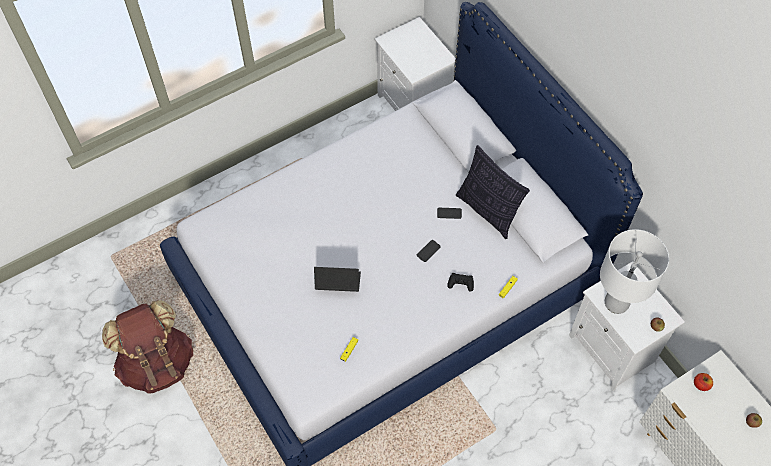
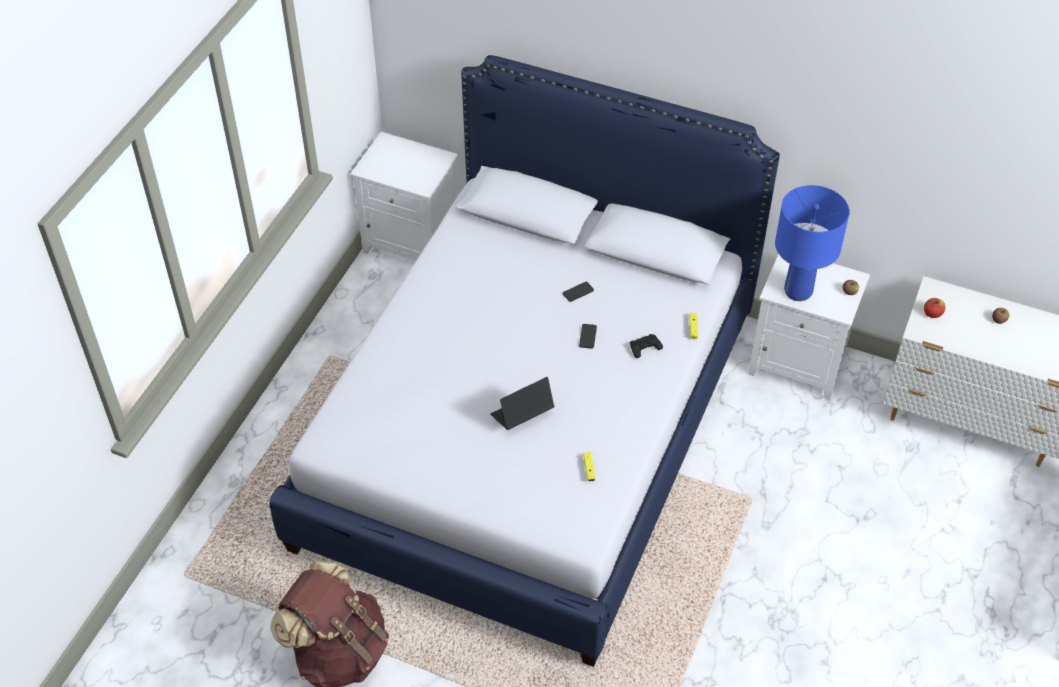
camera: 35 degrees left, 10 degrees down
pillow [456,145,530,239] -> none
white table lamp [600,229,669,314] -> blue table lamp [775,185,850,301]

